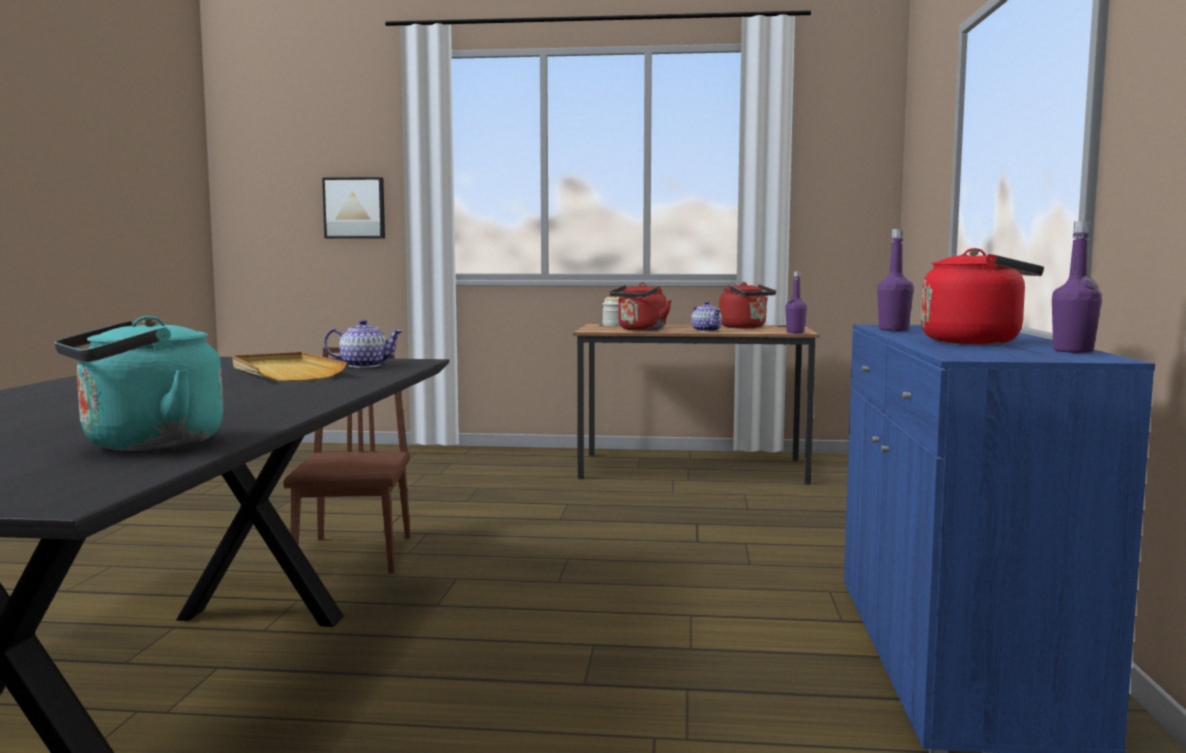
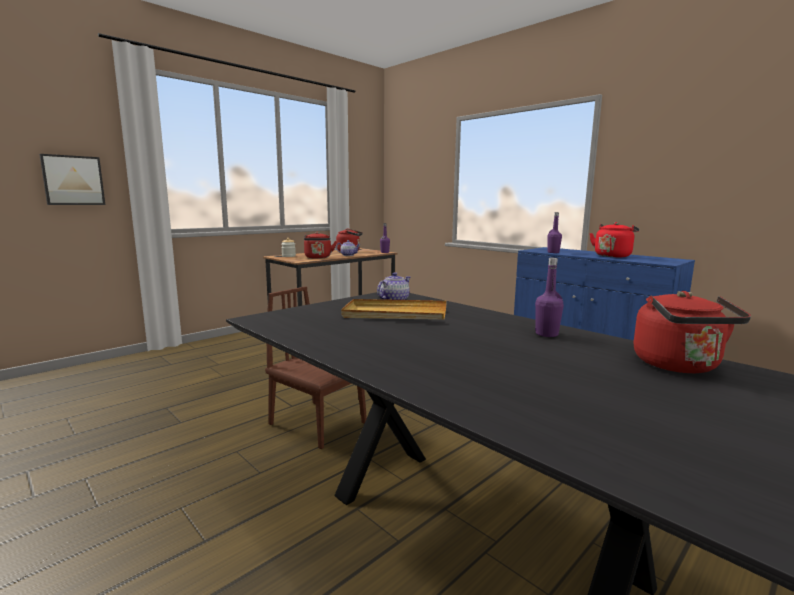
camera: 50 degrees left, 5 degrees up
turquoise kettle [54,316,224,451] -> red kettle [633,291,751,373]
purple bottle [1052,221,1102,353] -> purple bottle moved to [535,258,564,337]

